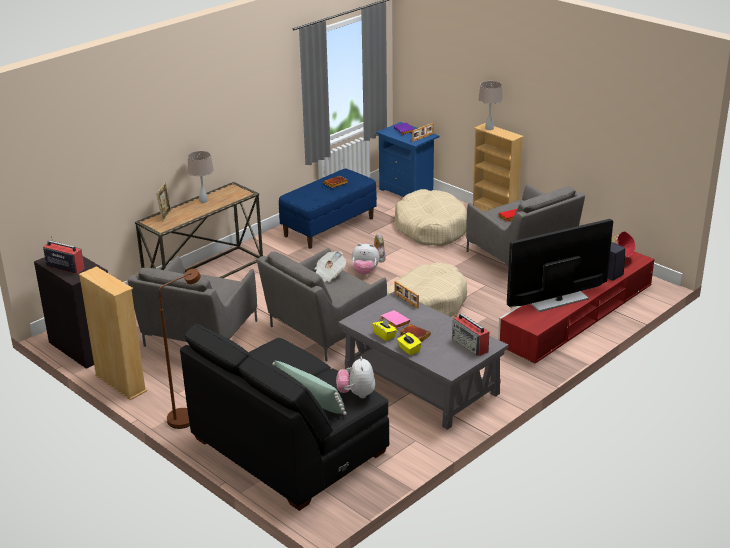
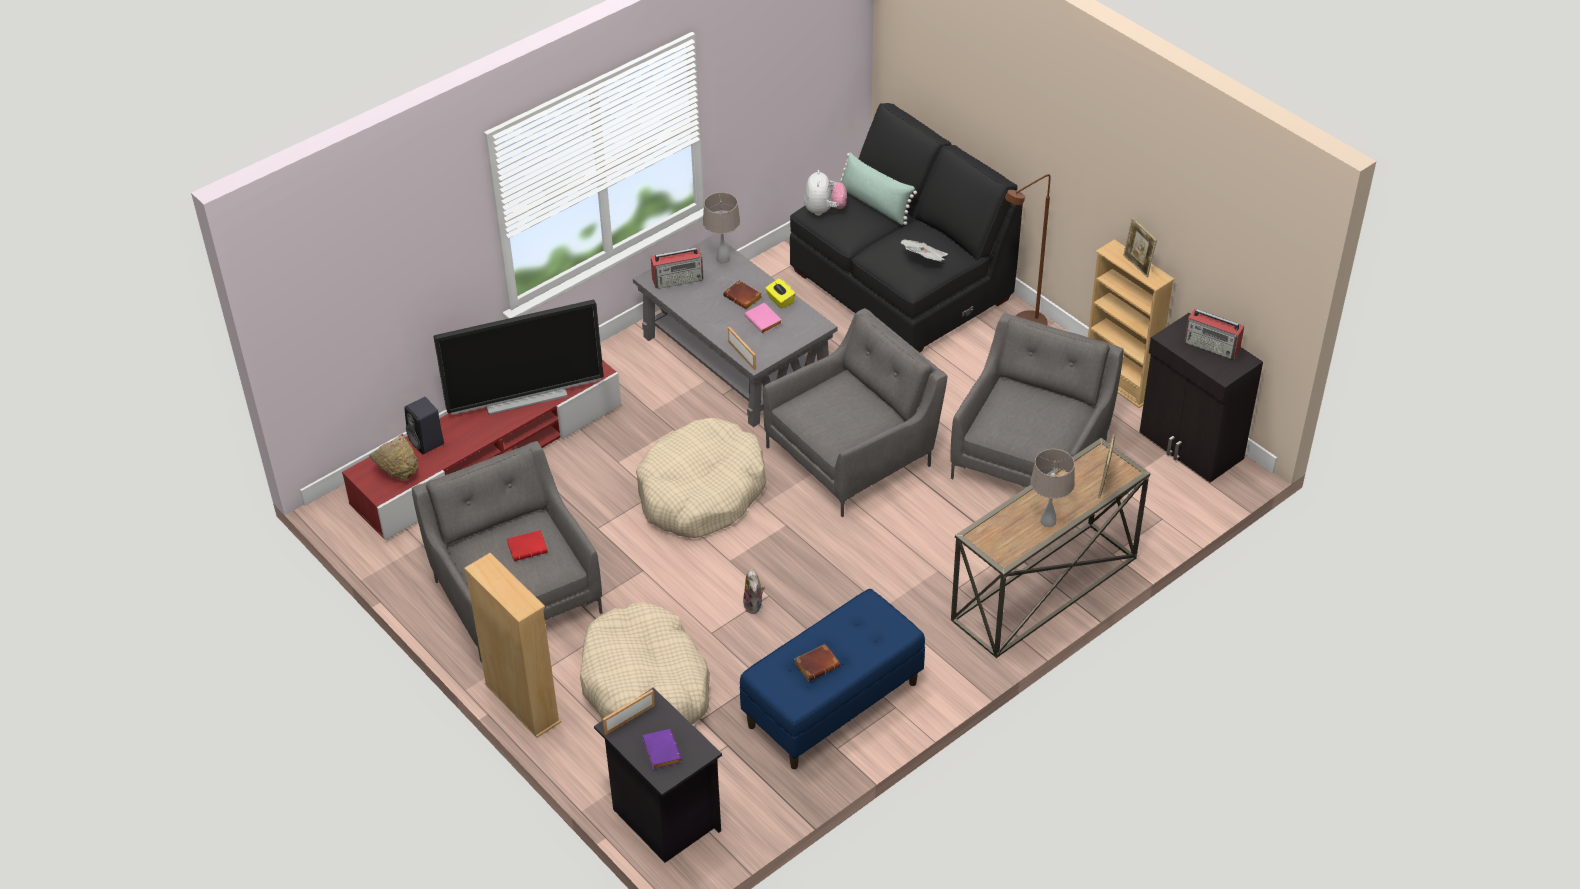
camera: 175 degrees left, 15 degrees up
newspaper [314,251,346,282] -> newspaper moved to [901,239,948,262]
plush toy [352,243,380,275] -> none
blue nightstand [376,122,440,197] -> black nightstand [594,687,722,863]
yellow tissue box [397,332,422,355] -> none
radio [452,313,489,356] -> radio turned 105 degrees clockwise [651,247,704,289]
beige table lamp [478,81,503,130] -> beige table lamp moved to [703,192,740,264]
none -> picture frame [1123,218,1157,277]

